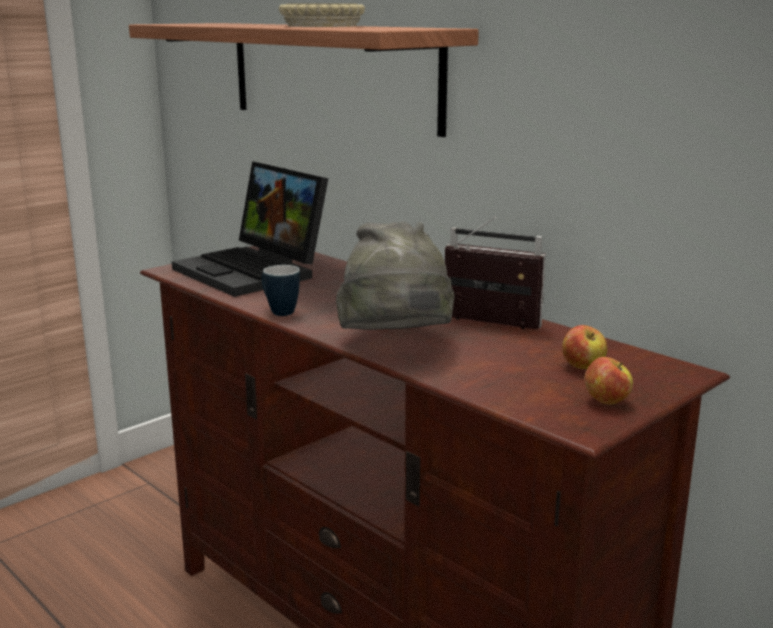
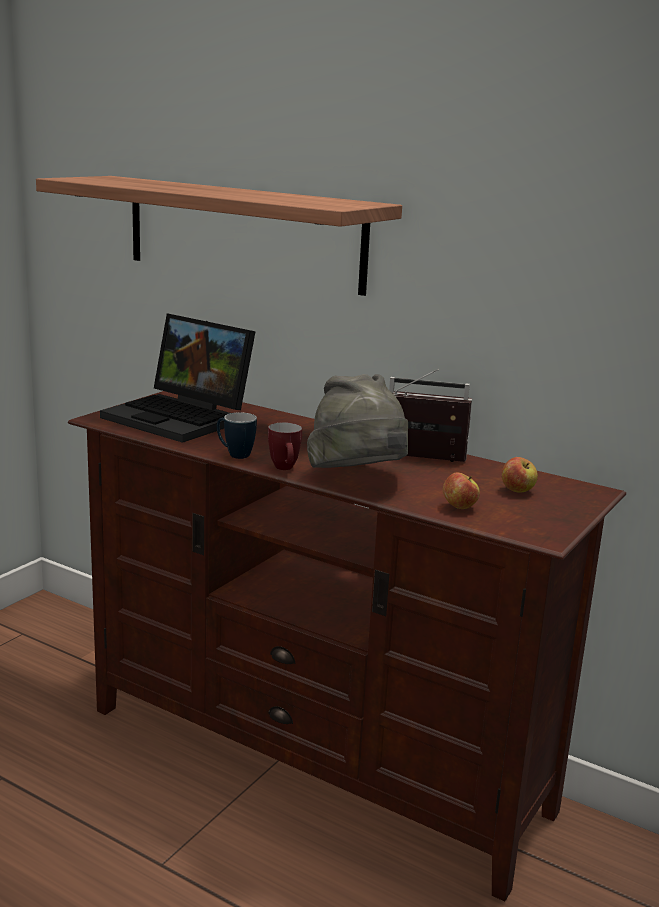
camera: 15 degrees left, 0 degrees up
beige bowl [279,3,365,27] -> none
apple [584,357,633,404] -> apple moved to [443,473,480,509]
none -> mug [268,422,302,470]

